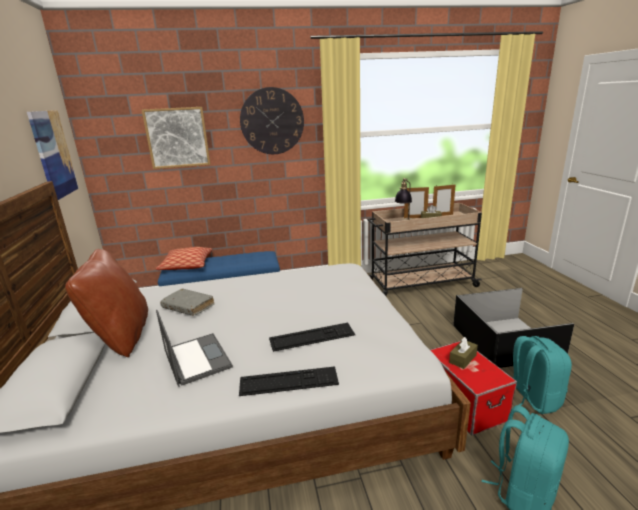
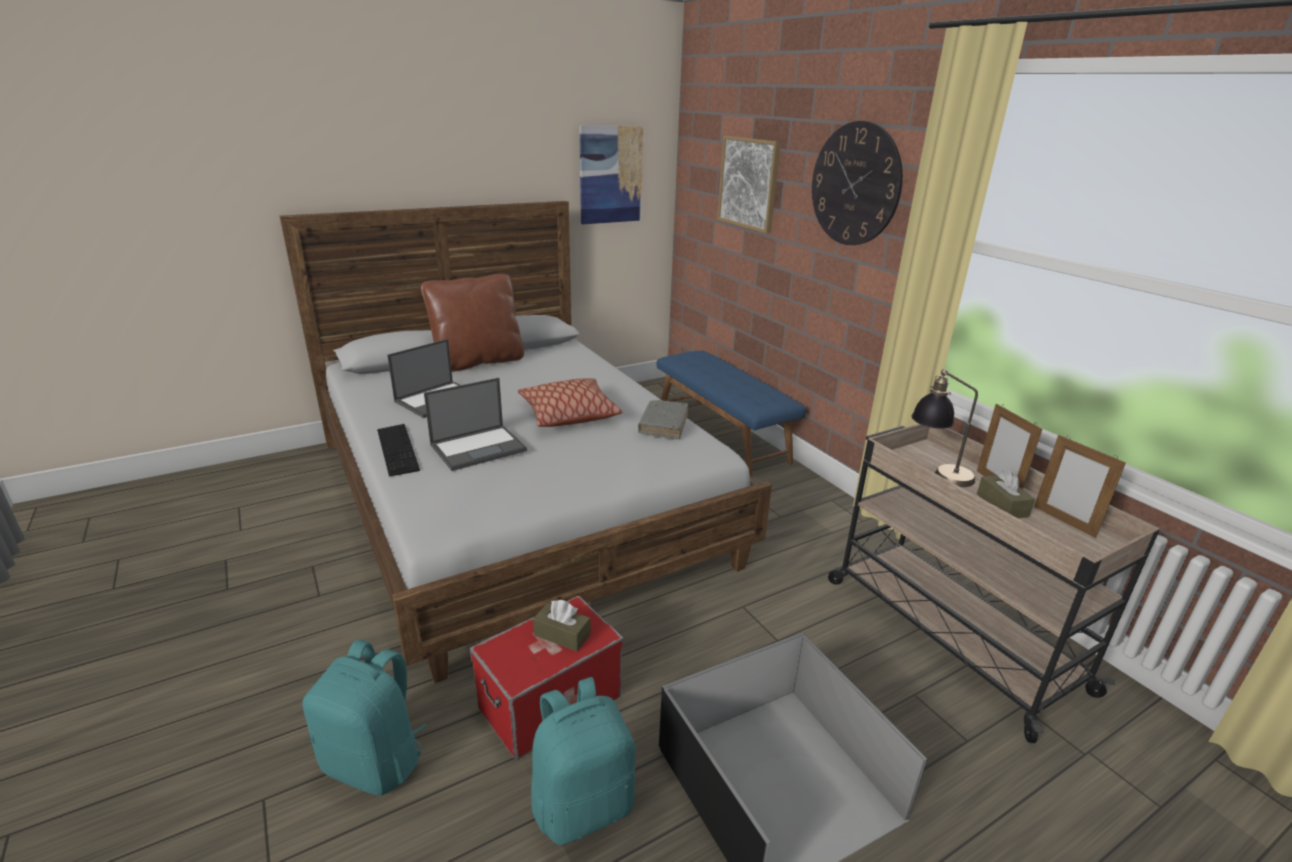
camera: 70 degrees right, 5 degrees up
pillow [156,247,213,270] -> pillow moved to [518,378,622,427]
grey book [160,288,215,316] -> grey book moved to [638,400,688,439]
keyboard [269,323,355,352] -> laptop [424,378,527,471]

